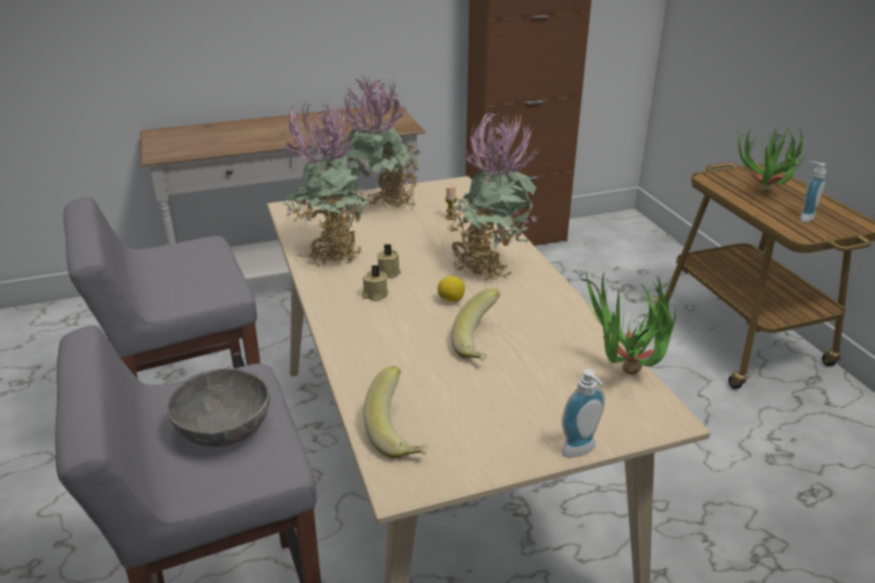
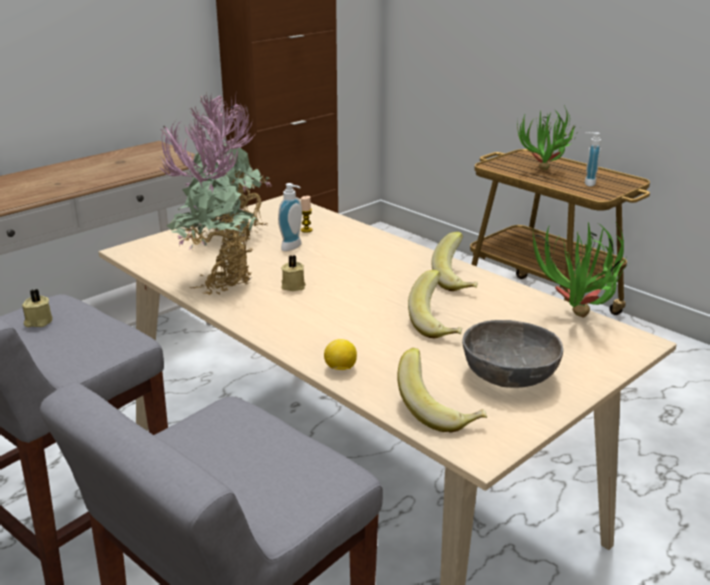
camera: 25 degrees left, 5 degrees down
grey bowl [167,368,270,447] -> grey bowl moved to [462,320,563,388]
beige candle [362,265,388,301] -> beige candle moved to [22,289,52,327]
lemon [438,276,465,302] -> lemon moved to [324,339,357,370]
potted plant [446,111,539,282] -> none
soap dispenser [562,369,605,458] -> soap dispenser moved to [278,183,302,251]
none -> banana [431,232,478,291]

